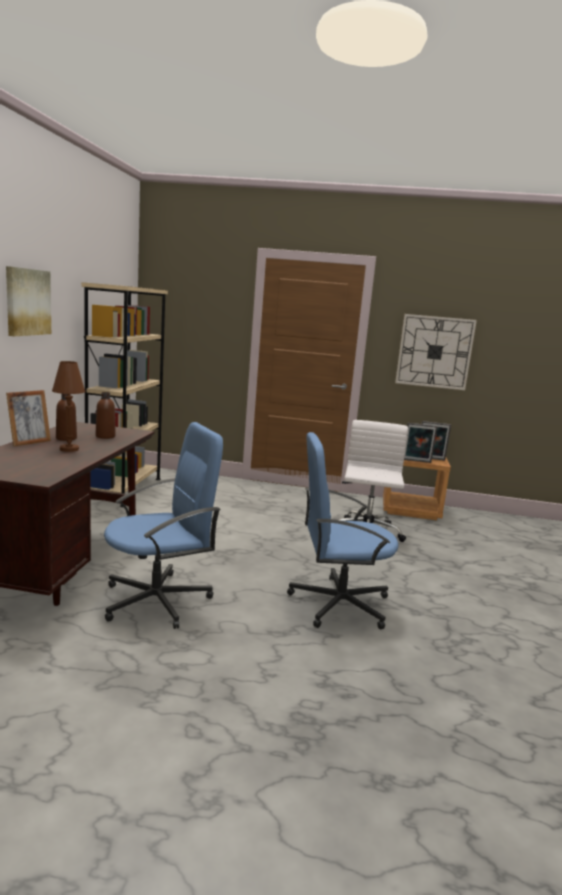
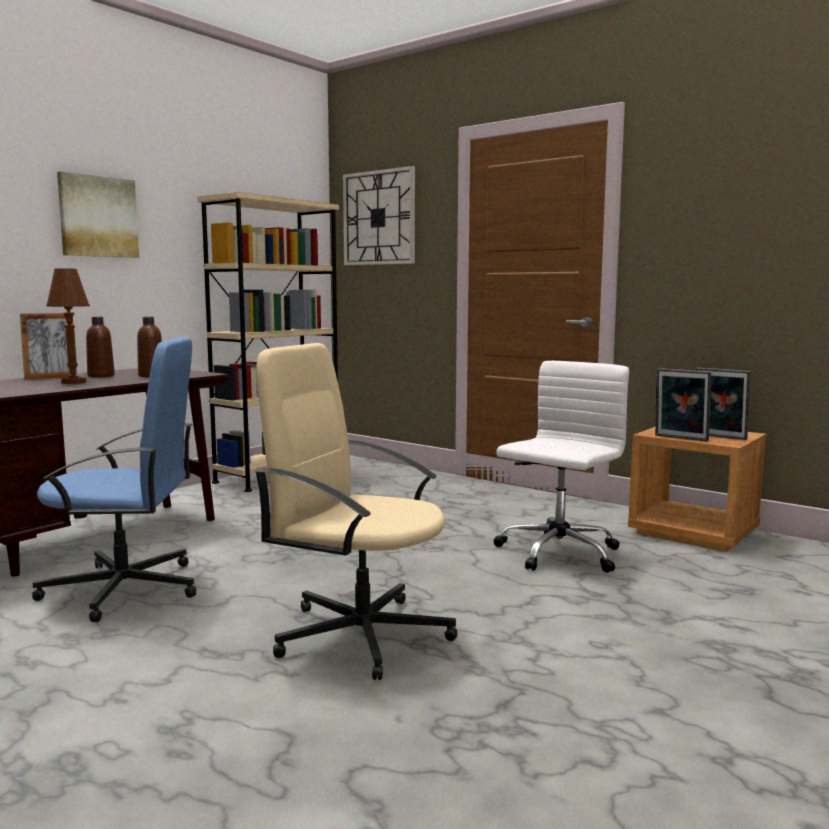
camera: 30 degrees right, 5 degrees down
blue office chair [287,432,399,629] -> beige office chair [254,343,458,680]
wall clock [395,314,477,390] -> wall clock moved to [343,166,415,265]

